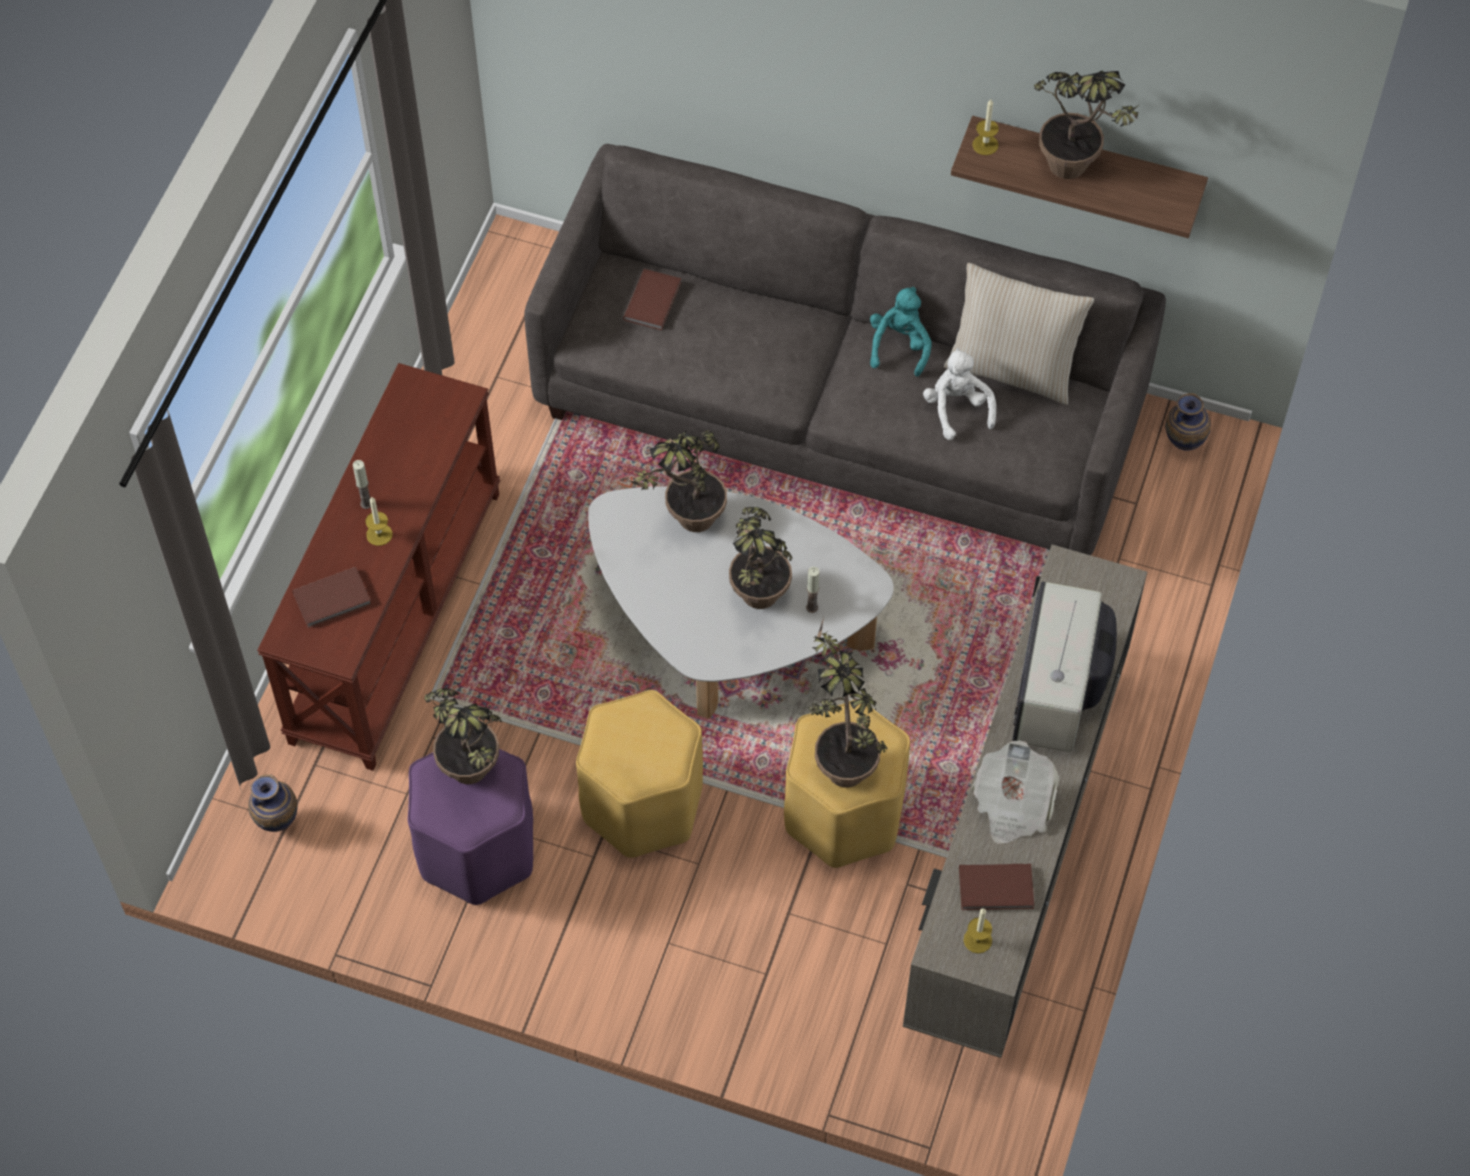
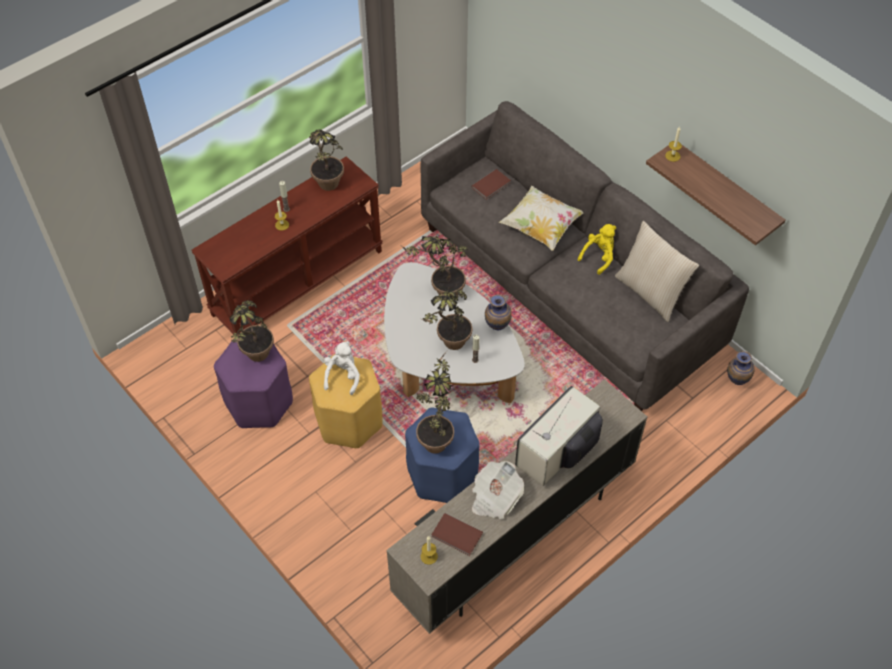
camera: 30 degrees right, 5 degrees down
vase [248,774,298,832] -> vase moved to [485,294,512,330]
brown book [292,567,371,628] -> none
yellow stool [784,700,910,868] -> blue stool [405,407,480,503]
turquoise plush toy [870,287,932,377] -> yellow plush toy [578,224,616,275]
white plush toy [923,348,996,440] -> white plush toy moved to [324,341,360,395]
potted plant [1034,71,1139,179] -> potted plant moved to [309,129,344,191]
none -> pillow [499,186,583,251]

